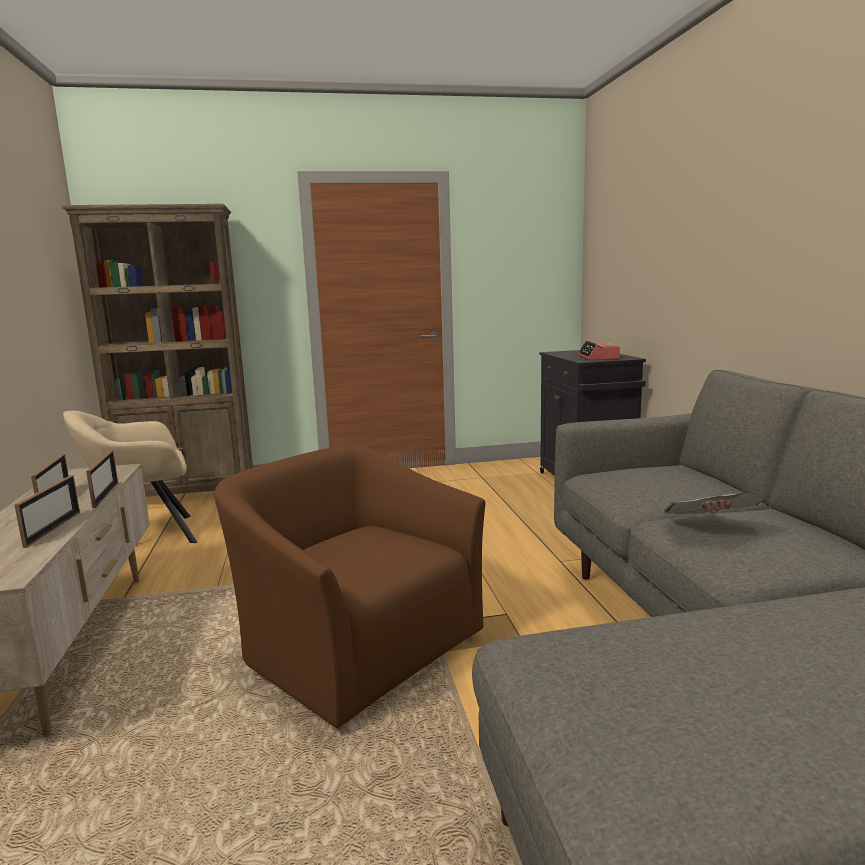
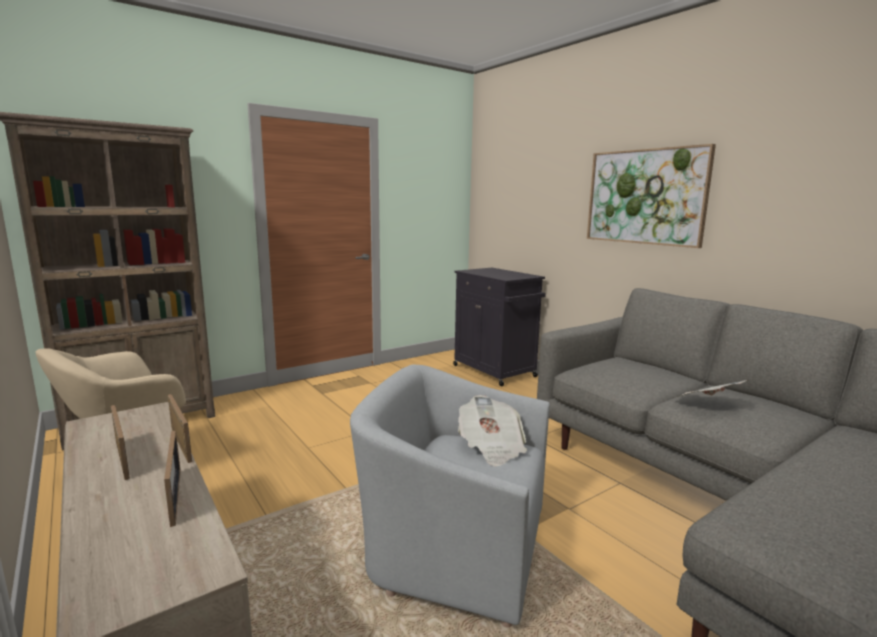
camera: 25 degrees left, 0 degrees up
brown armchair [214,444,485,731] -> grey armchair [350,364,550,628]
alarm clock [578,341,620,360] -> none
none -> newspaper [458,395,527,467]
none -> picture [587,144,716,248]

